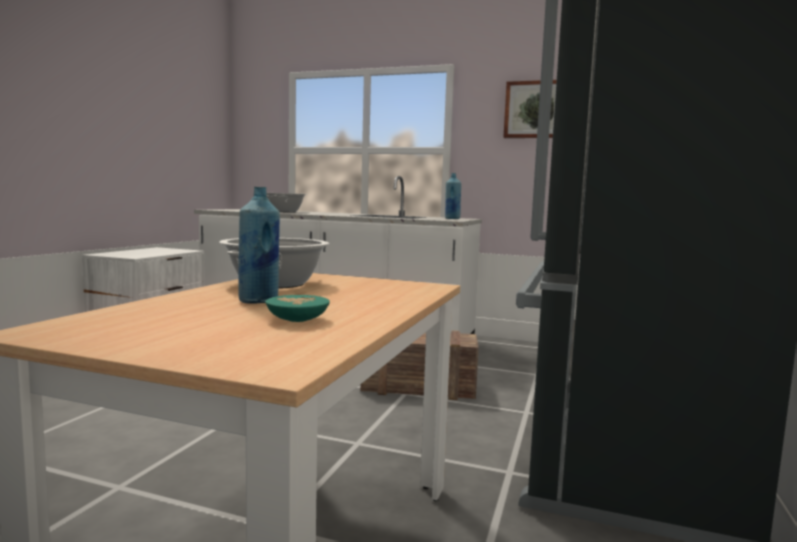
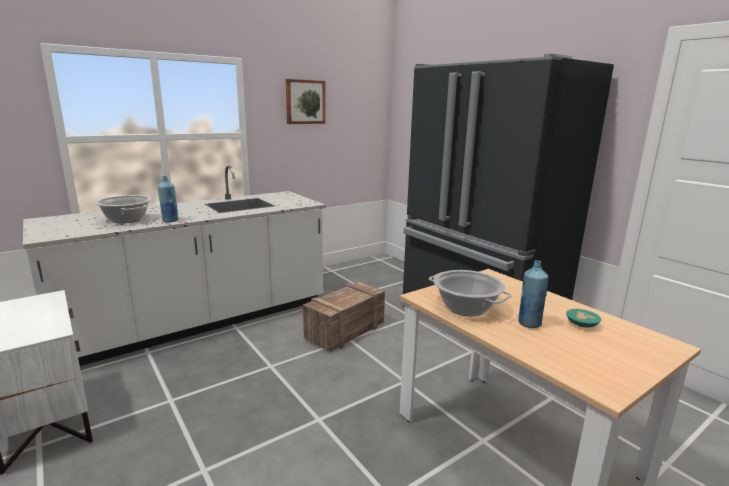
camera: 55 degrees left, 10 degrees up
blue bottle [445,173,461,219] -> blue bottle moved to [158,176,179,222]

